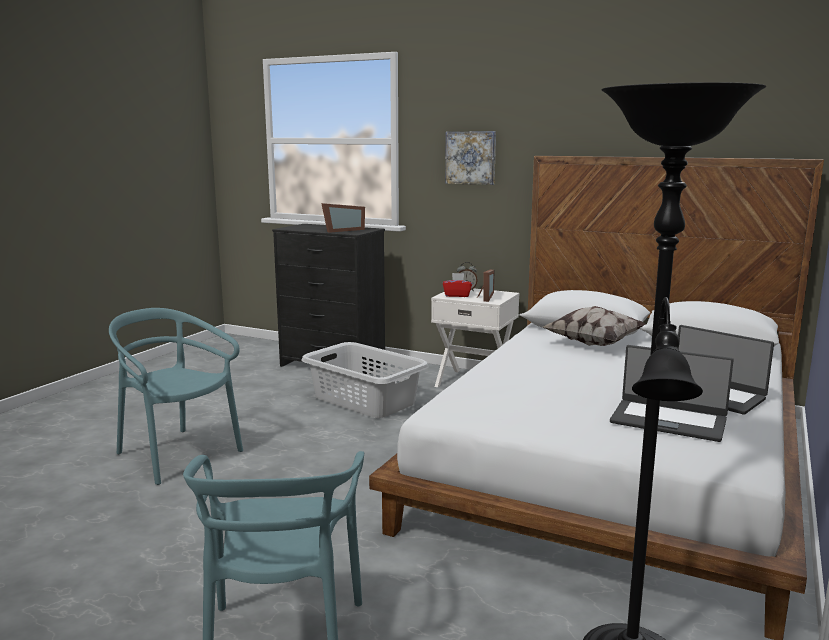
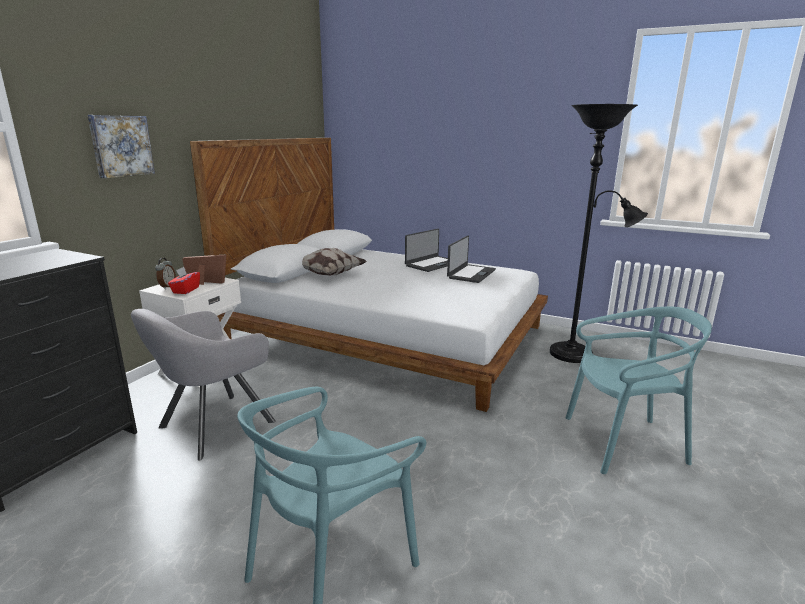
camera: 90 degrees left, 5 degrees up
grey laundry basket [301,342,429,418] -> grey armchair [131,309,276,461]
picture frame [321,203,365,233] -> none

